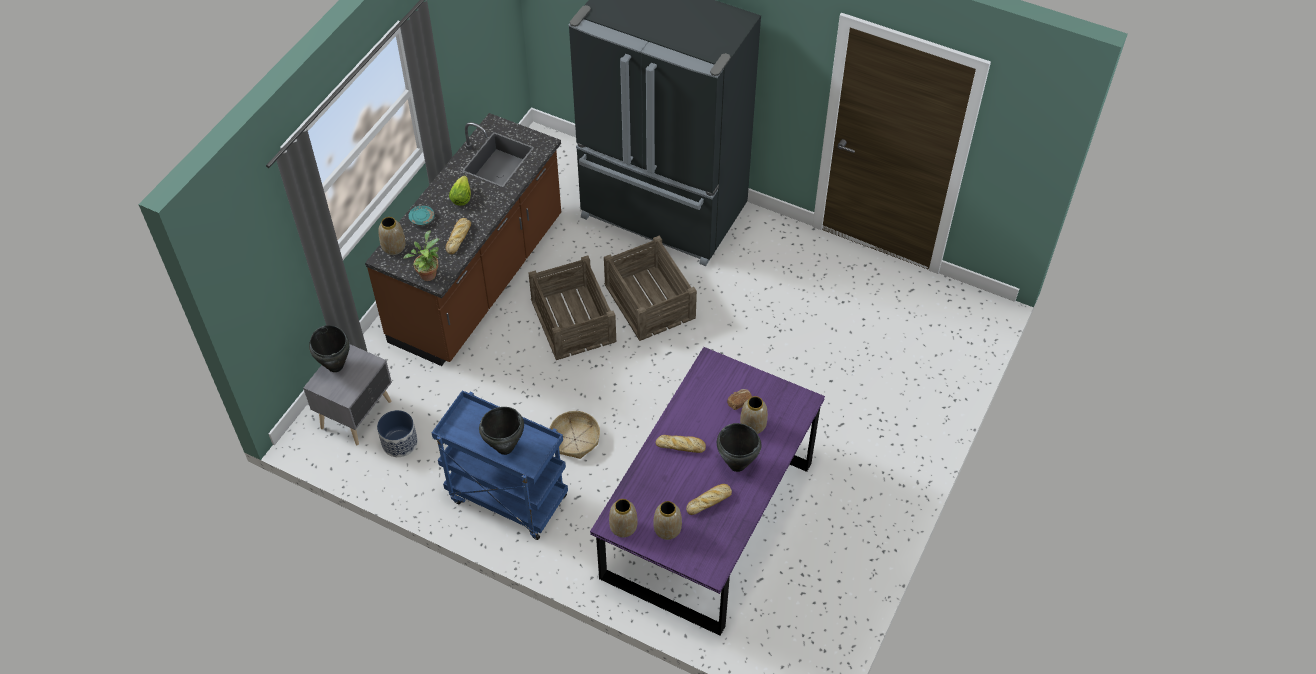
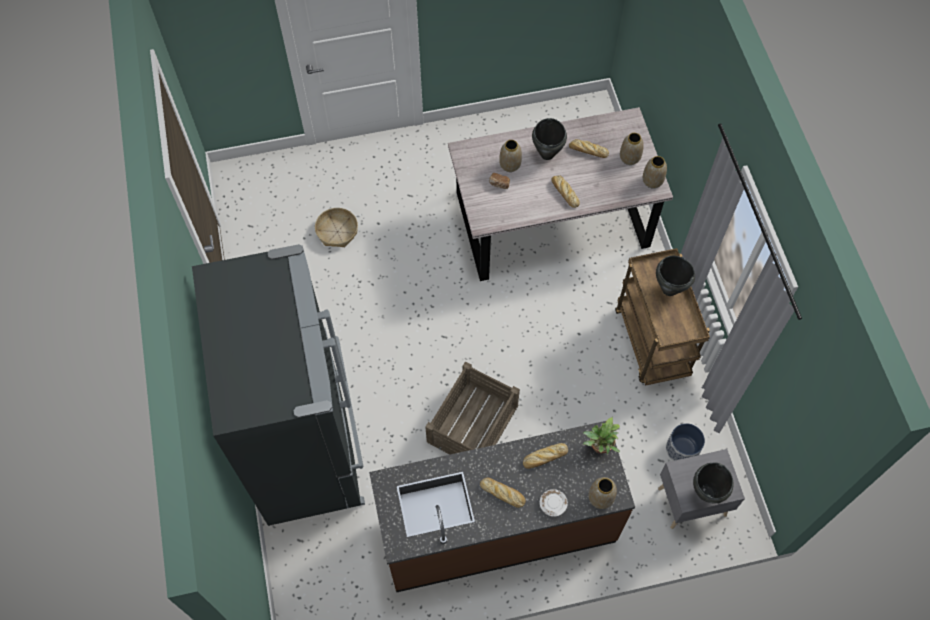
camera: 130 degrees left, 10 degrees up
turquoise plate [408,206,434,226] -> white plate [540,489,568,516]
blue cart [432,390,568,540] -> brown cart [615,248,710,386]
lettuce [449,176,471,206] -> bread [480,478,526,508]
basket [549,411,600,459] -> basket moved to [315,208,358,247]
purple dining table [590,347,825,636] -> grey dining table [448,107,673,281]
crate [604,235,697,341] -> none

